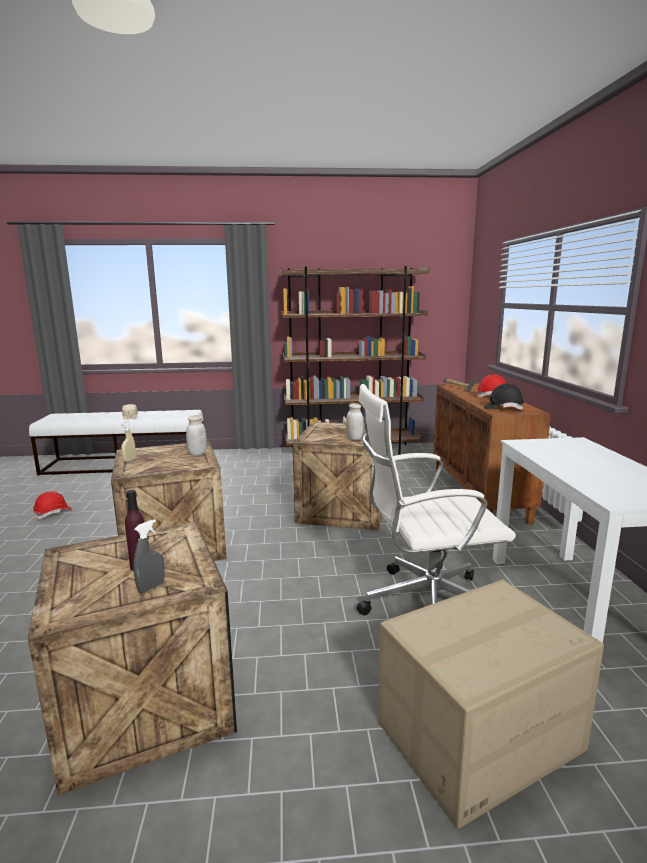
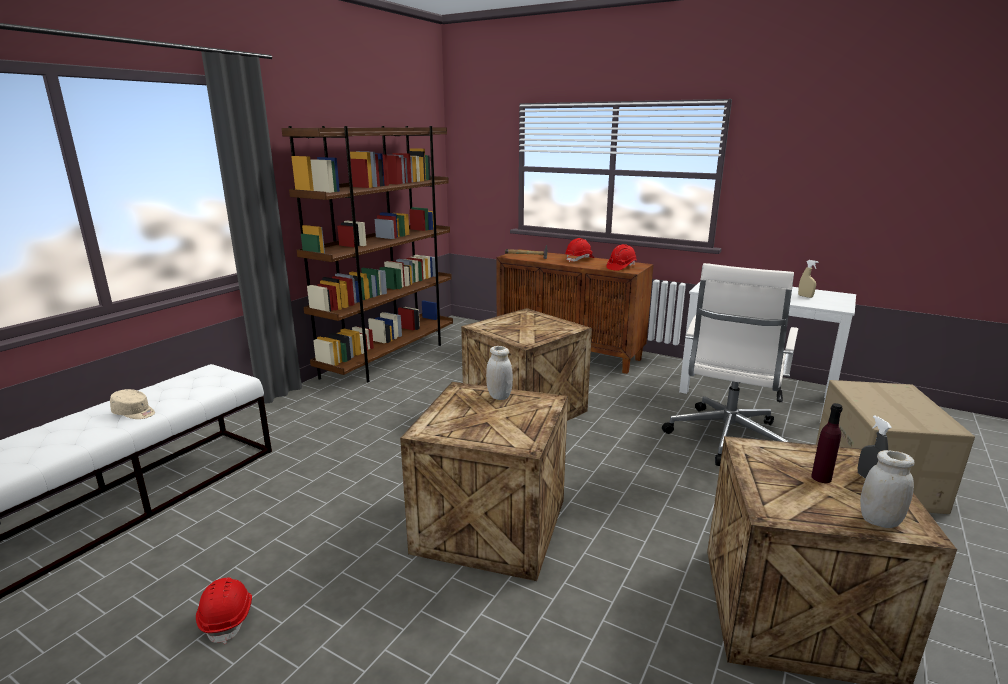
camera: 55 degrees left, 5 degrees up
beige spray bottle [120,421,136,462] -> beige spray bottle moved to [798,260,818,298]
white jar [346,403,363,440] -> white jar moved to [860,450,914,528]
black hard hat [484,384,524,410] -> red hard hat [606,244,637,271]

